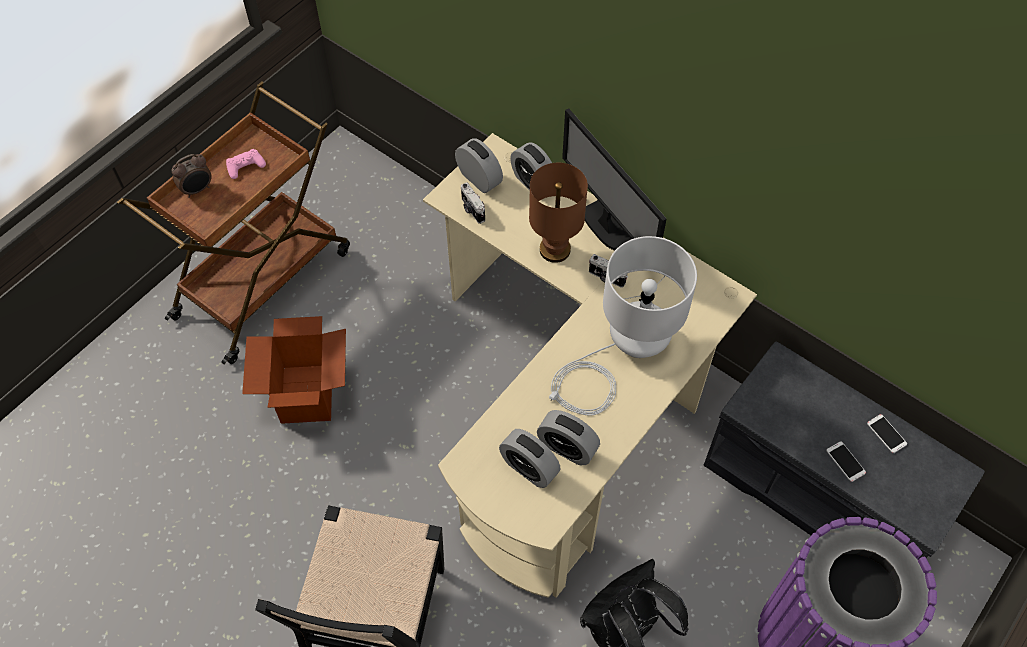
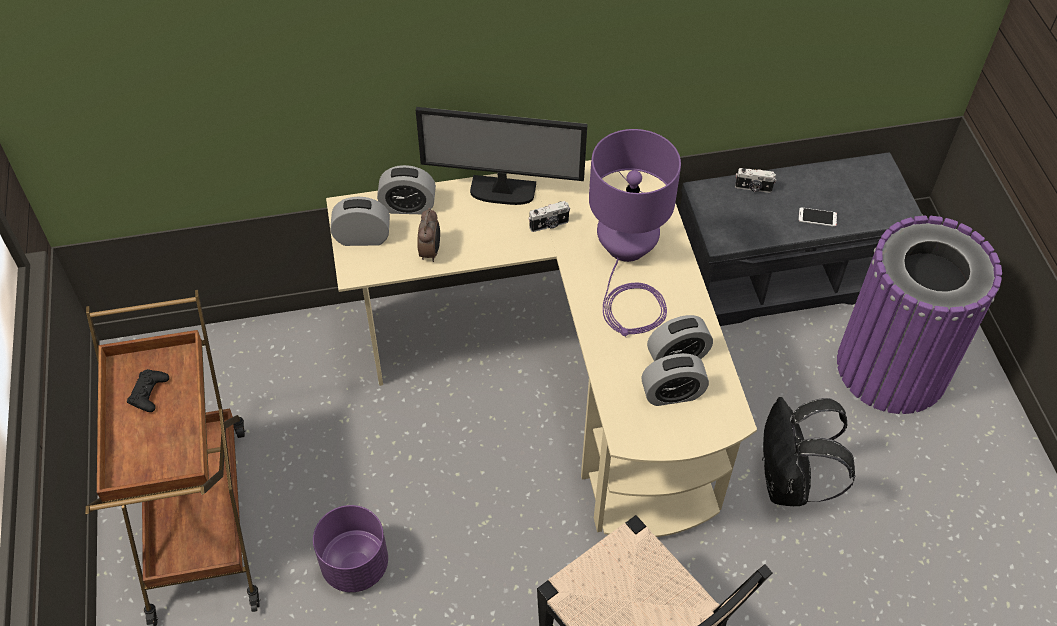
camera: 50 degrees left, 5 degrees down
alarm clock [172,154,212,198] -> alarm clock moved to [417,208,440,262]
pink game controller [226,149,266,179] -> black game controller [127,369,169,412]
cardboard box [242,316,346,424] -> purple planter [313,505,388,592]
camera [461,182,485,224] -> camera moved to [735,168,776,193]
brown table lamp [529,163,588,263] -> none
grey table lamp [549,236,697,416] -> purple table lamp [589,129,681,338]
phone [867,414,907,453] -> none

